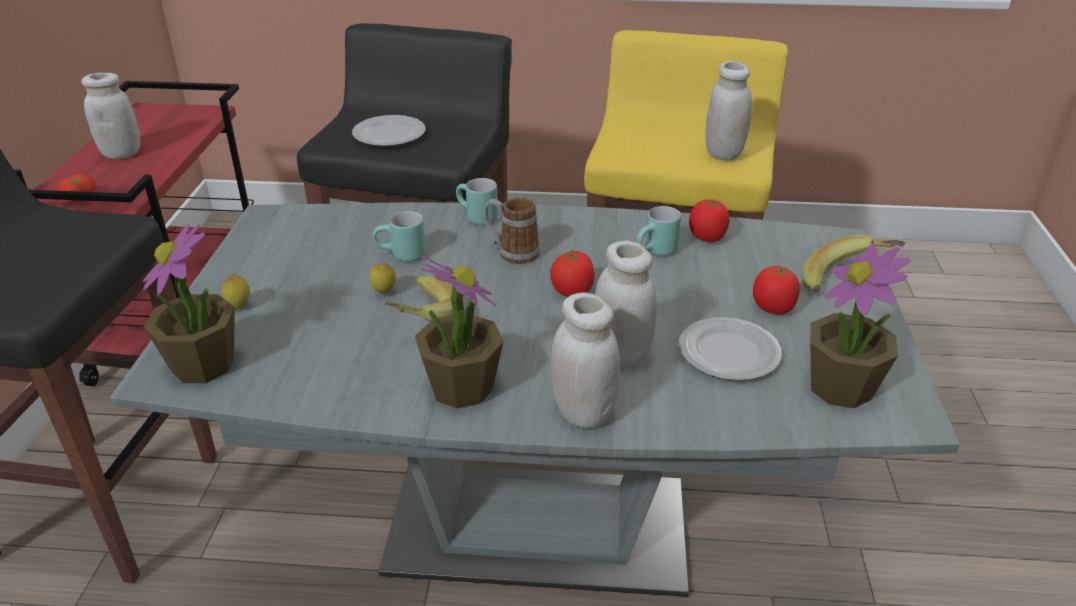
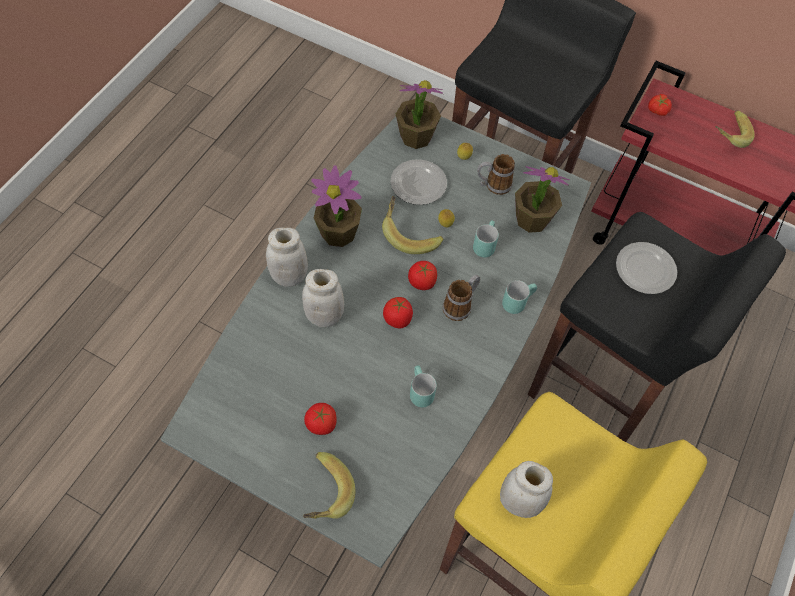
camera: 110 degrees right, 25 degrees up
white jar [81,73,140,159] -> banana [715,110,755,148]
plate [679,317,782,381] -> plate moved to [390,159,447,205]
tomato [689,199,730,242] -> tomato moved to [408,261,437,290]
potted plant [810,244,911,408] -> potted plant moved to [515,166,569,233]
none -> mug [477,154,515,195]

